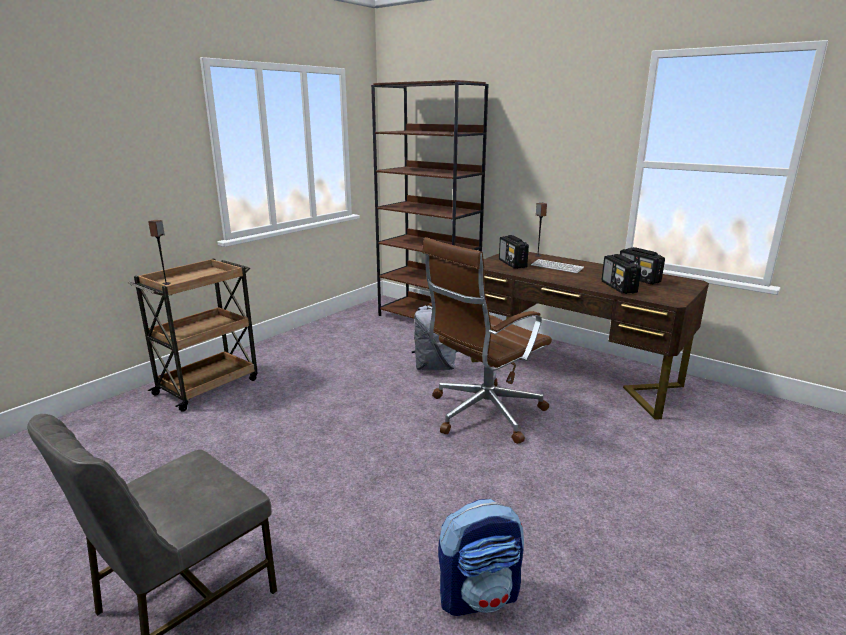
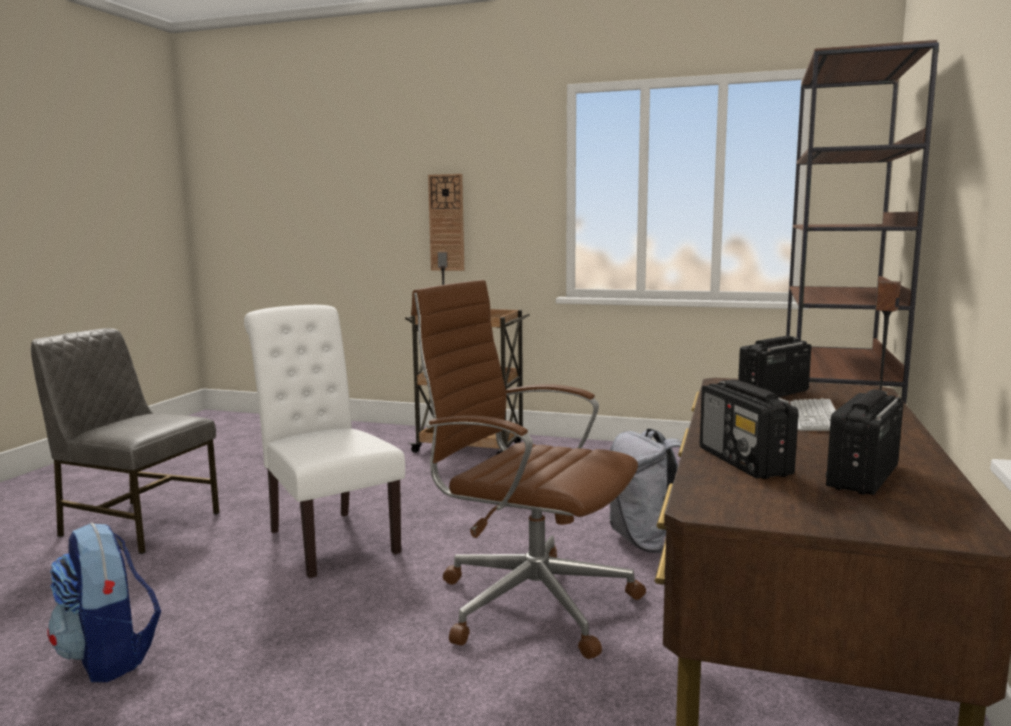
camera: 70 degrees right, 10 degrees down
radio [602,254,641,294] -> radio turned 75 degrees counterclockwise [700,380,799,479]
none -> white chair [244,305,405,578]
none -> wall clock [428,174,464,271]

